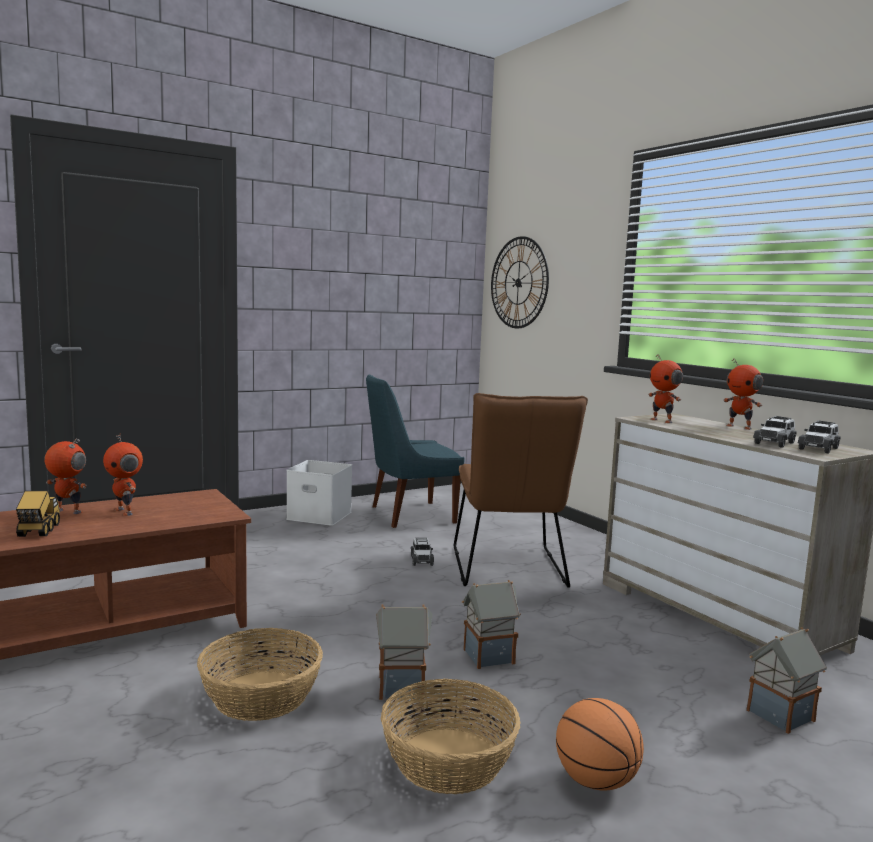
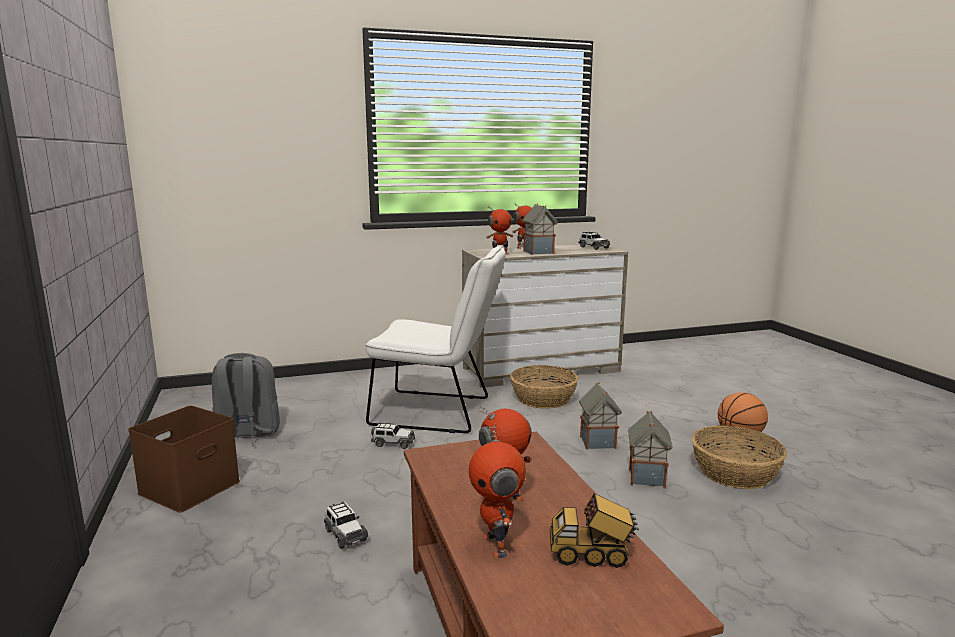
camera: 75 degrees left, 5 degrees up
toy robot [45,438,87,514] -> toy robot turned 45 degrees counterclockwise [469,424,526,559]
basket [197,628,323,721] -> basket moved to [510,365,578,409]
white storage box [286,460,352,526] -> brown storage box [128,406,240,513]
blue chair [366,374,464,528] -> grey backpack [212,353,280,446]
brown chair [454,393,588,588] -> white chair [365,245,506,433]
wall clock [491,236,549,328] -> none
toy house [746,627,827,734] -> toy house moved to [522,204,558,255]
toy car [753,416,797,448] -> toy car moved to [324,502,368,549]

